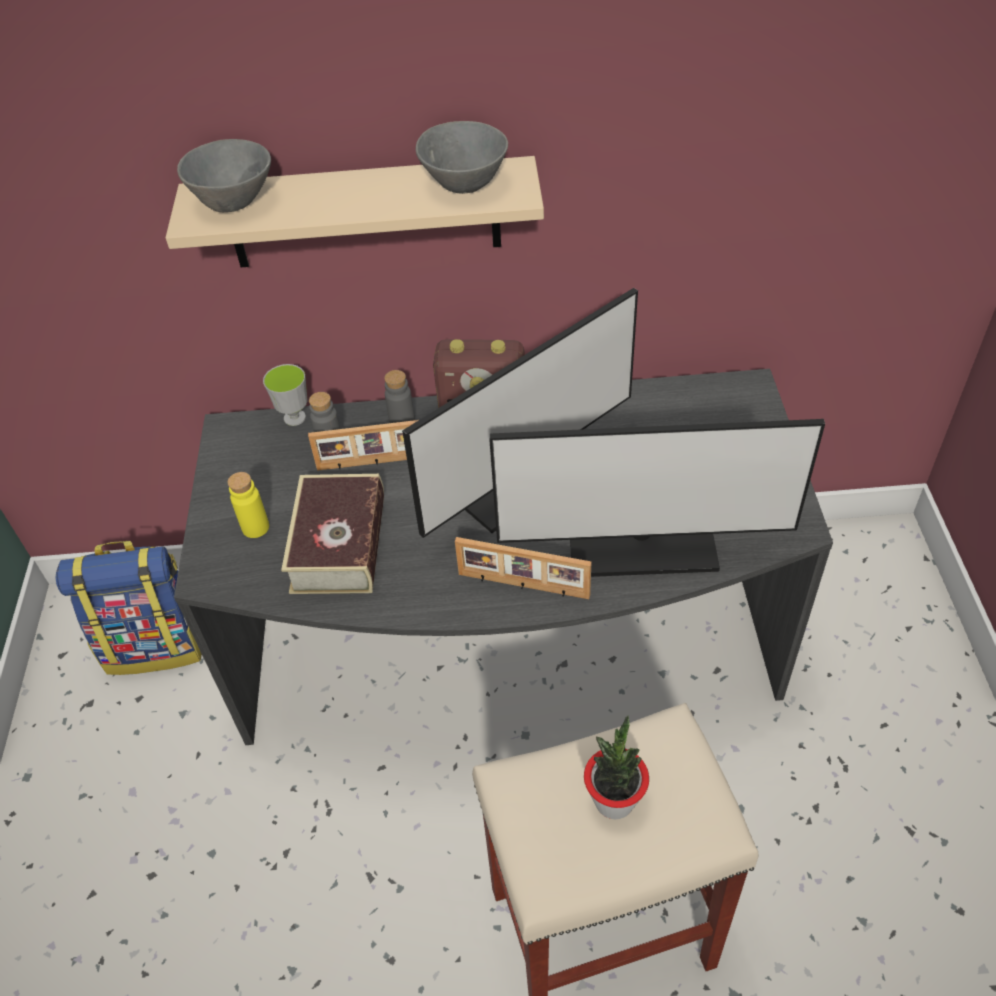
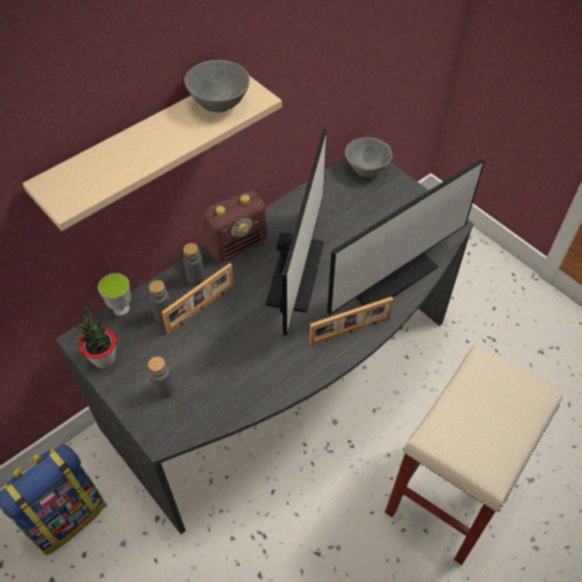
camera: 40 degrees left, 5 degrees up
grey bowl [177,139,271,212] -> grey bowl moved to [345,137,392,178]
yellow bottle [228,472,269,538] -> grey bottle [148,356,174,398]
book [281,474,384,594] -> none
potted plant [584,716,649,819] -> potted plant moved to [76,306,116,368]

